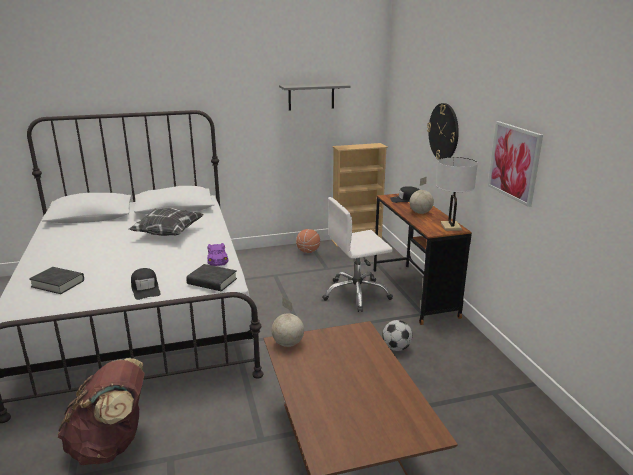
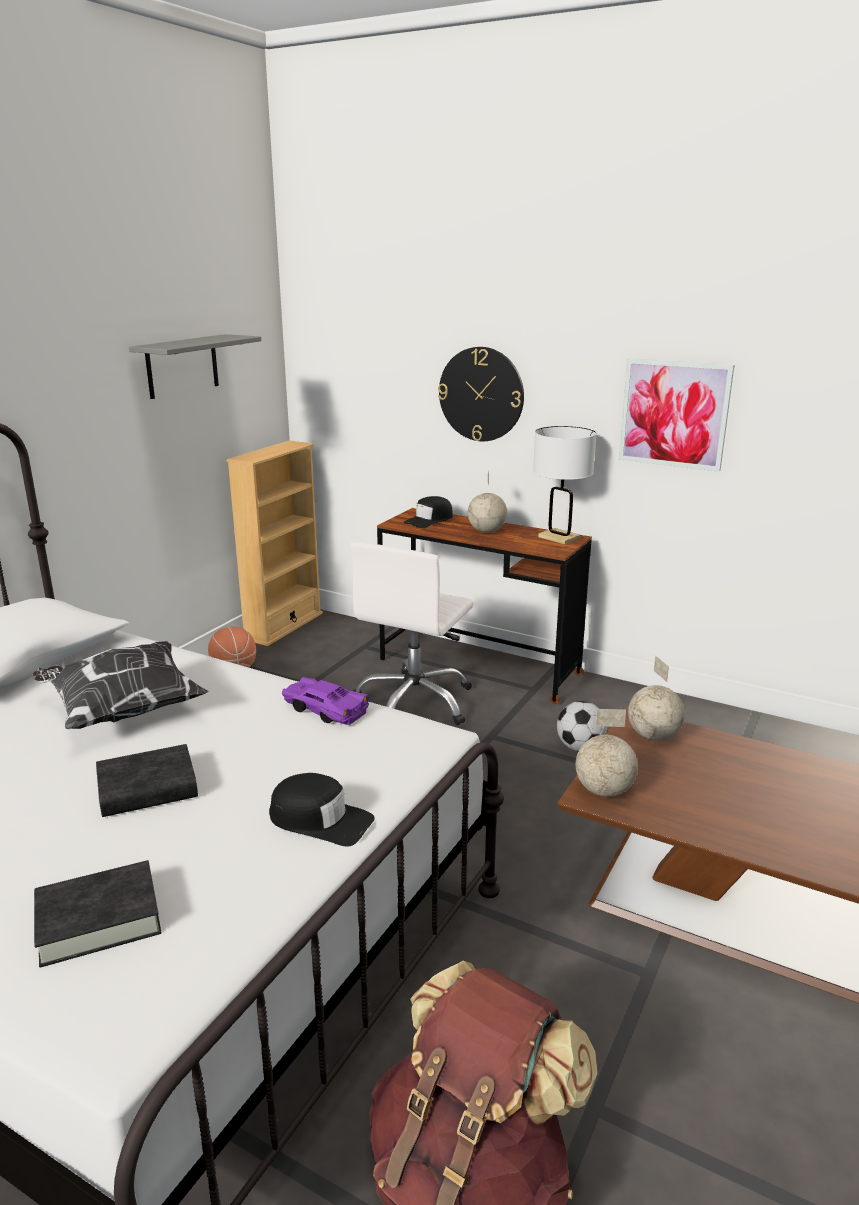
camera: 45 degrees left, 0 degrees up
black book [186,264,237,291] -> black book moved to [96,744,198,817]
none -> globe [628,656,685,741]

